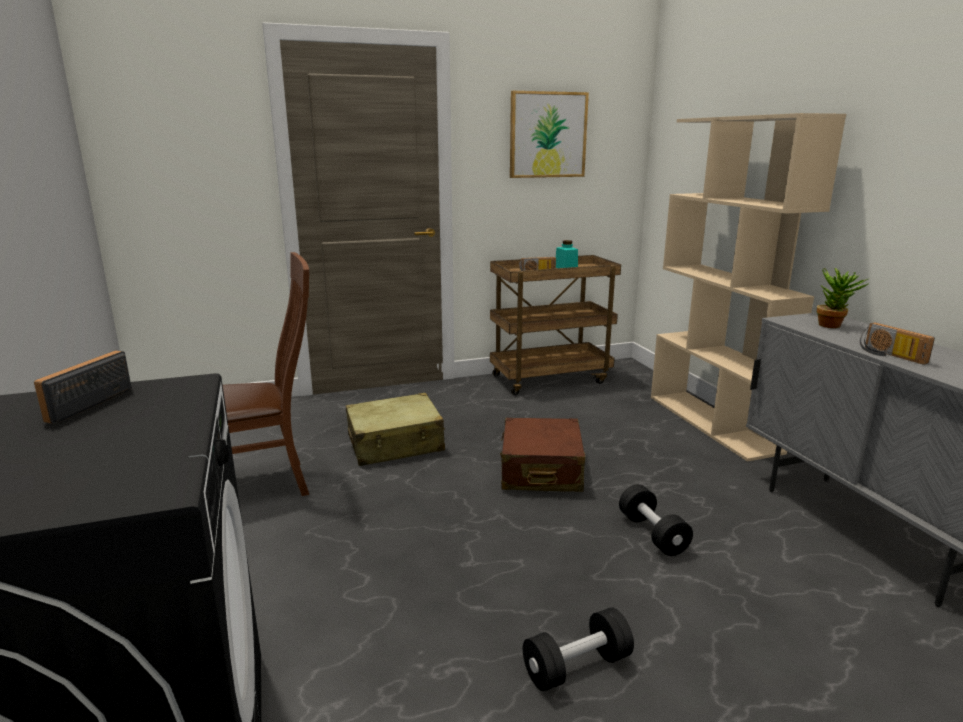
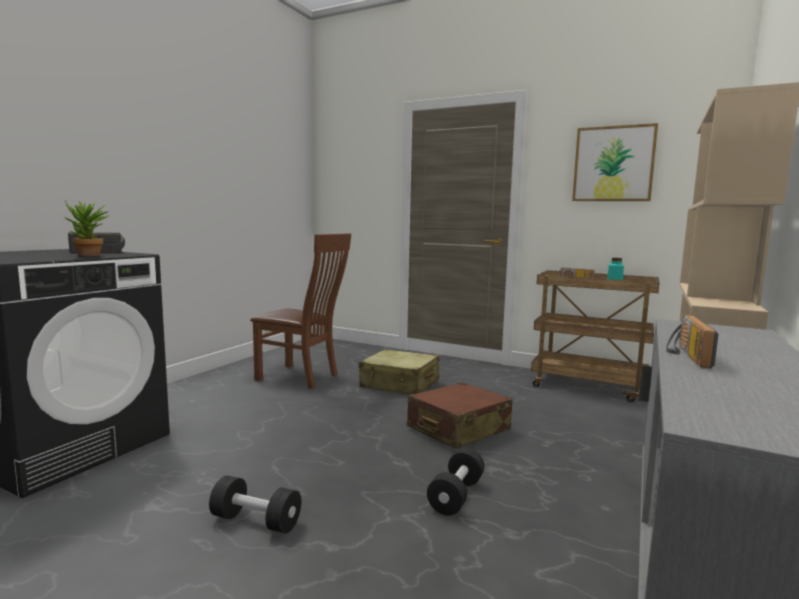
camera: 45 degrees right, 10 degrees down
potted plant [817,268,869,328] -> potted plant moved to [65,200,110,256]

